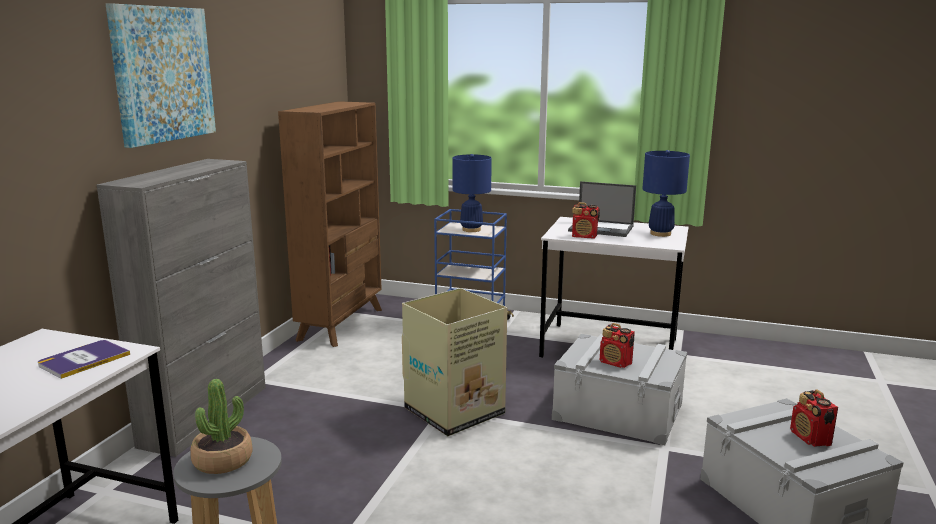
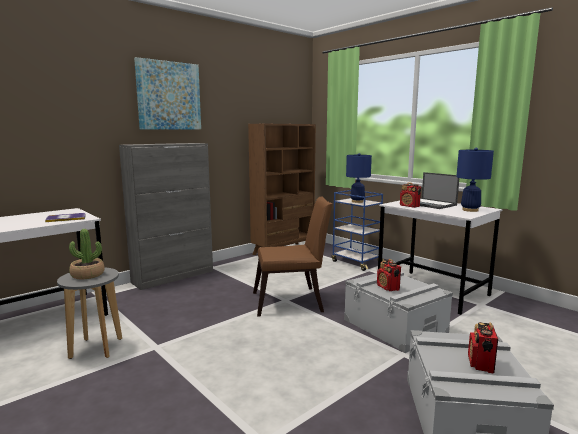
camera: 30 degrees right, 5 degrees down
cardboard box [402,288,507,436] -> brown chair [253,196,333,317]

